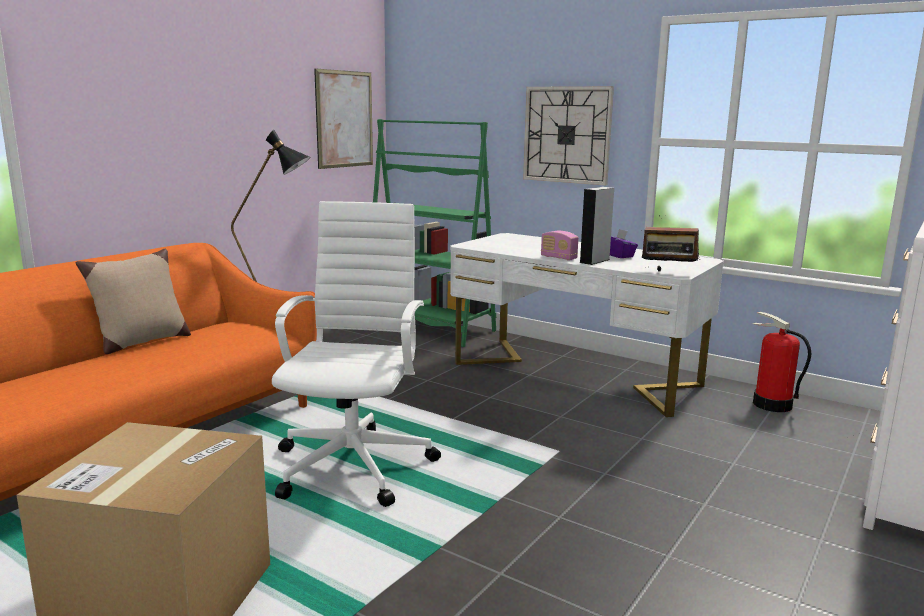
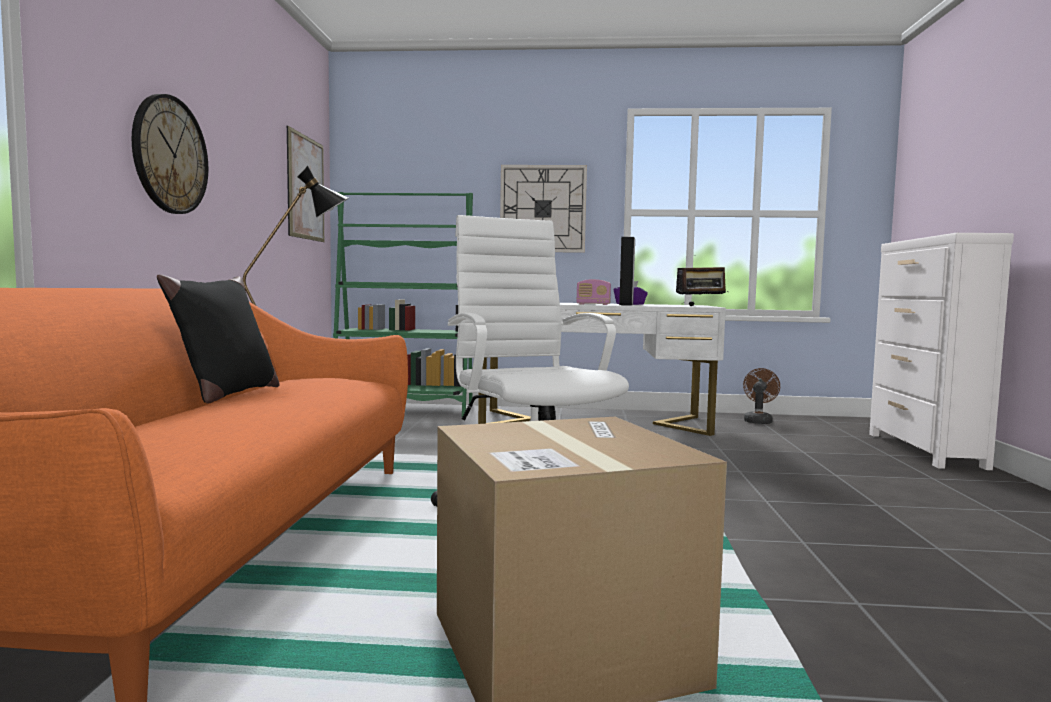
camera: 30 degrees left, 10 degrees down
beige pillow [76,249,191,354] -> black pillow [157,274,280,404]
fire extinguisher [752,312,811,412] -> brown fan [743,368,780,424]
none -> wall clock [132,94,208,214]

